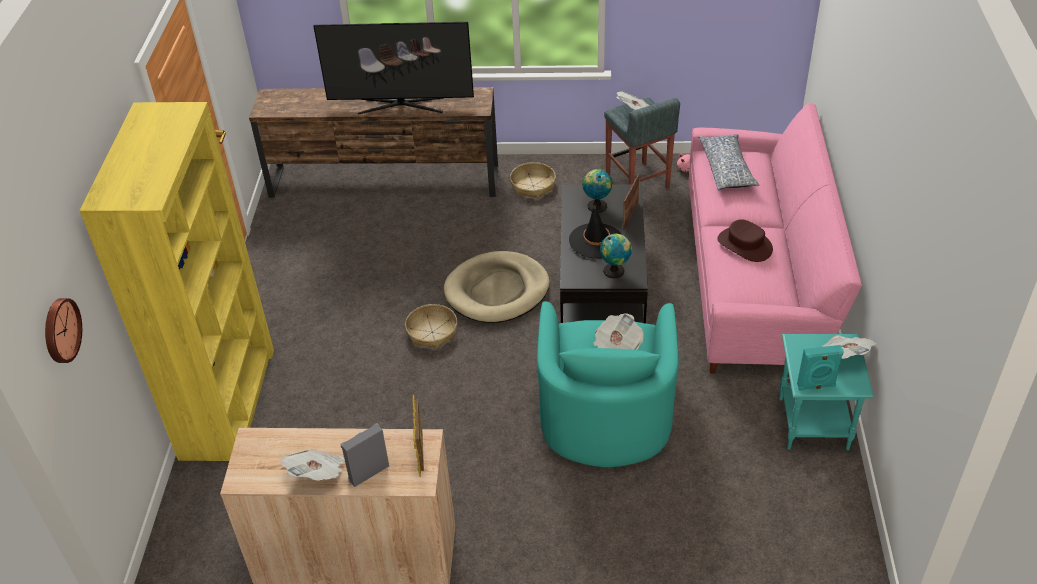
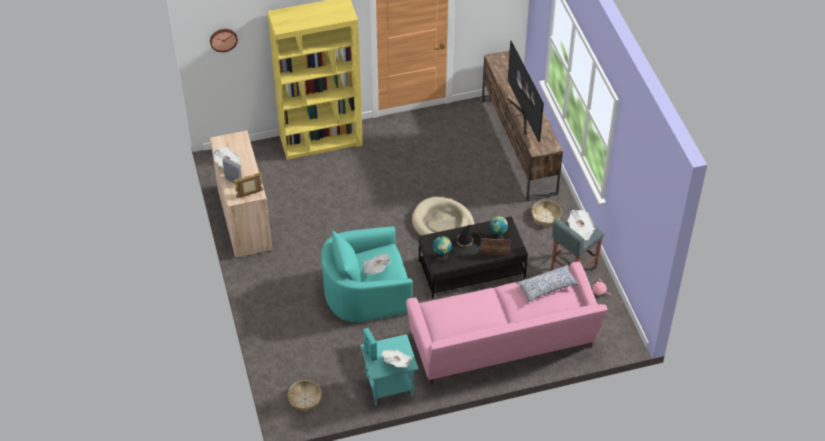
camera: 70 degrees right, 5 degrees up
basket [405,304,457,349] -> basket moved to [288,380,322,412]
brown hat [717,219,773,262] -> none

